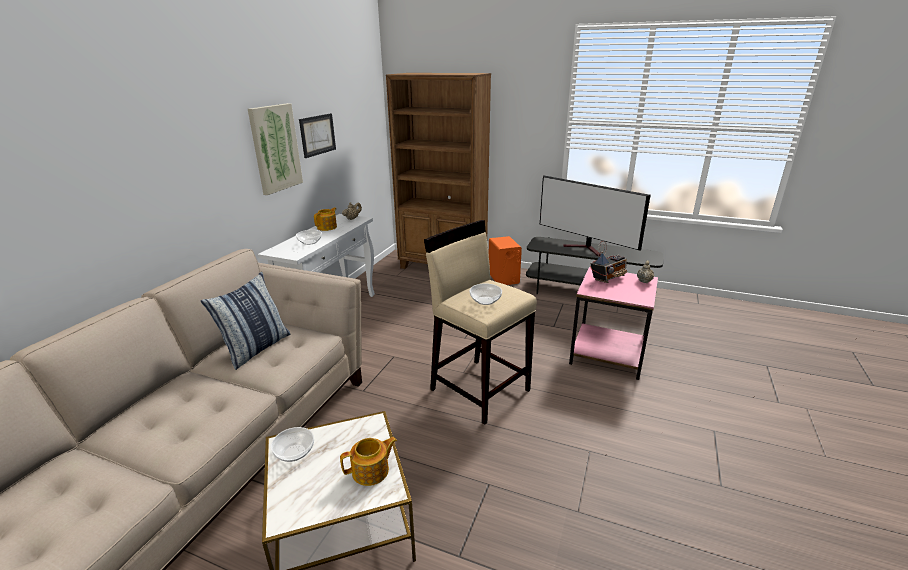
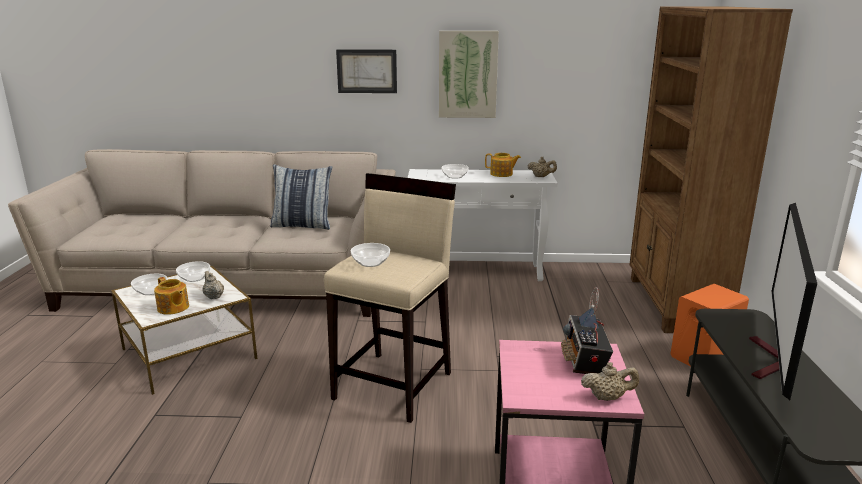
camera: 70 degrees right, 5 degrees down
picture [299,113,336,158] -> picture moved to [336,49,397,93]
radio [590,241,627,283] -> radio turned 60 degrees clockwise [561,287,613,374]
none -> bowl [131,274,168,295]
none -> beige teapot [202,271,224,299]

